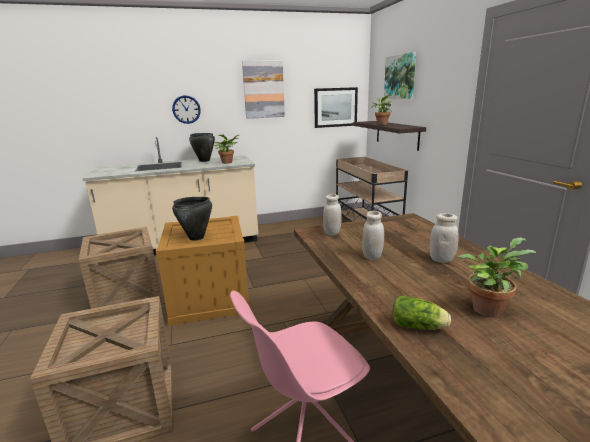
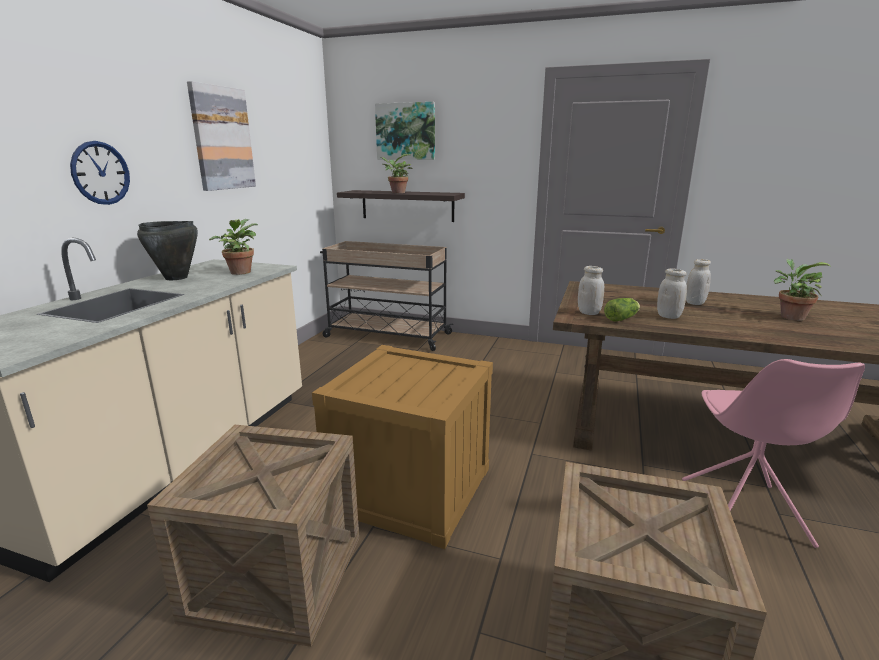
camera: 55 degrees left, 0 degrees up
black cooking pot [172,197,212,241] -> none
picture [314,87,358,128] -> none
lettuce [393,295,451,330] -> lettuce moved to [604,298,640,322]

